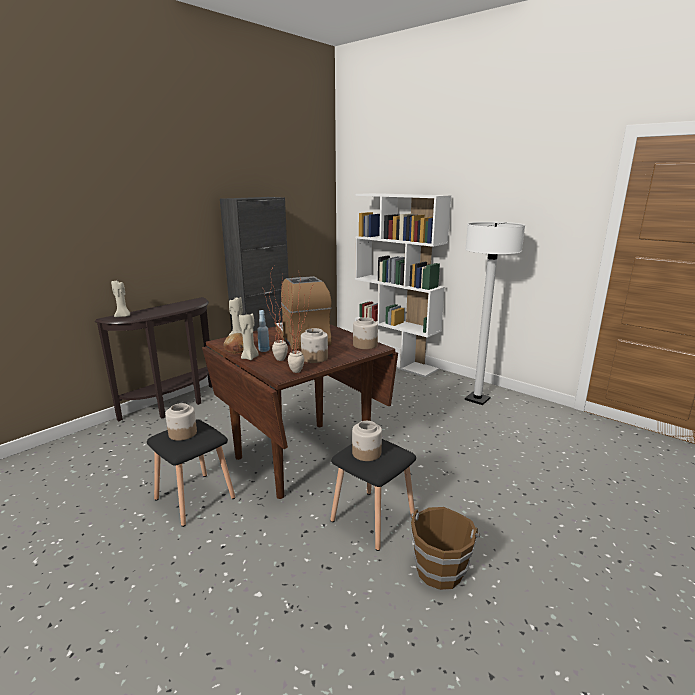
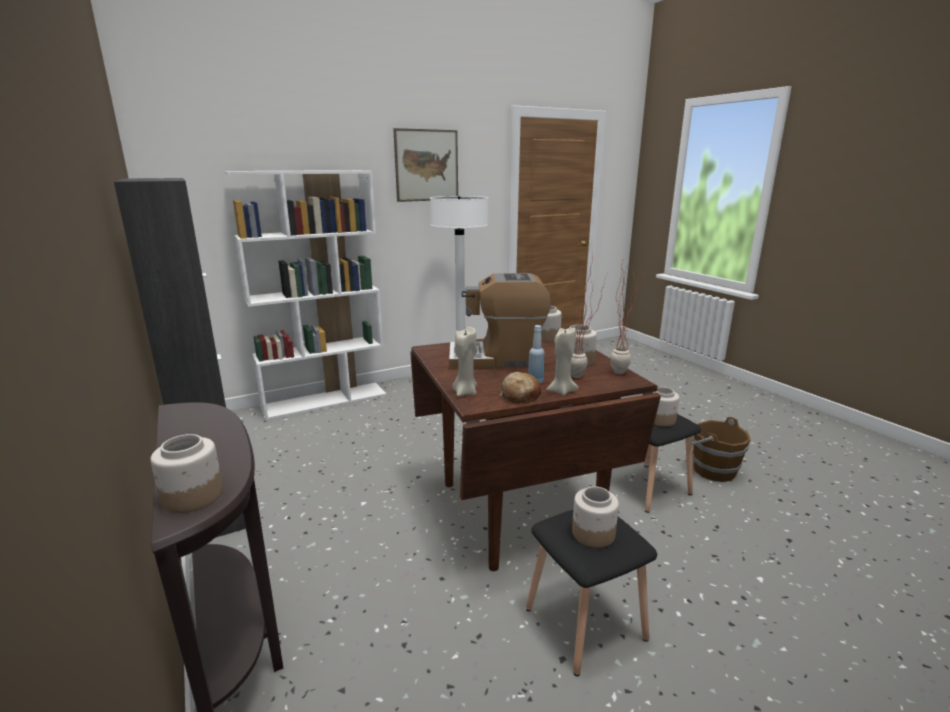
camera: 70 degrees left, 0 degrees up
beige candle [111,281,130,317] -> jar [150,434,223,513]
none -> picture [393,128,458,202]

